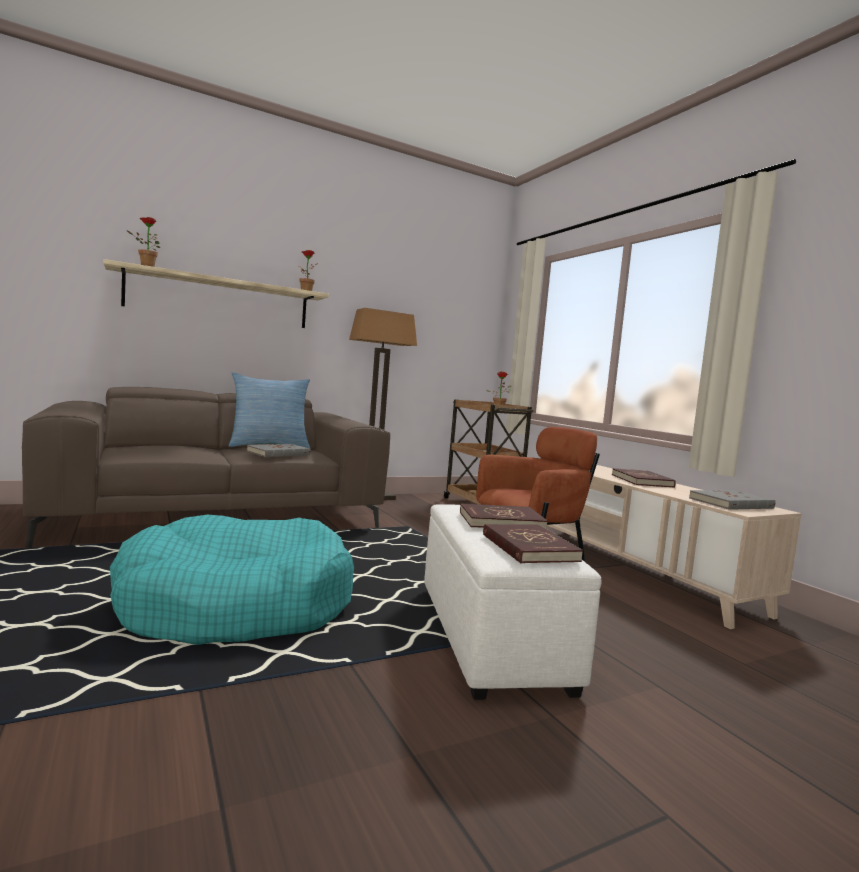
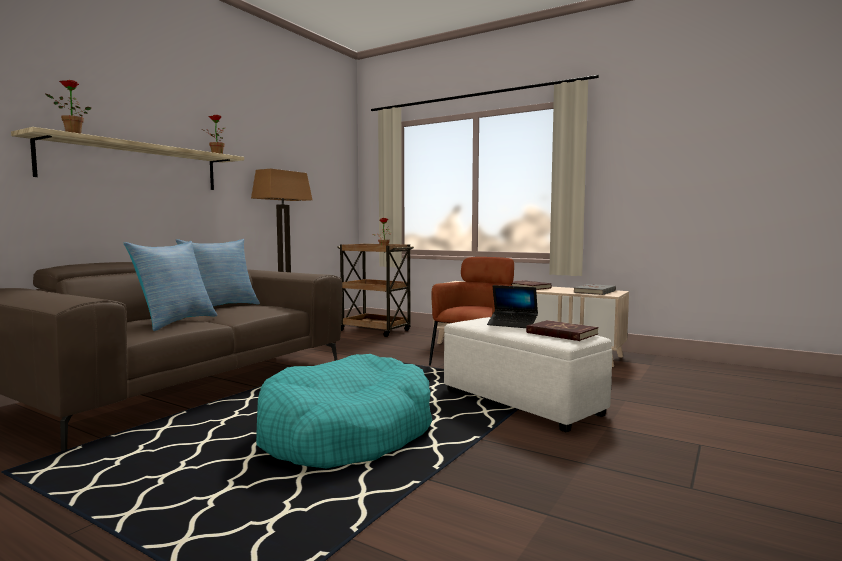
camera: 30 degrees left, 0 degrees up
grey book [247,444,310,457] -> none
red book [460,504,548,529] -> laptop [487,285,538,328]
none -> pillow [124,241,217,331]

